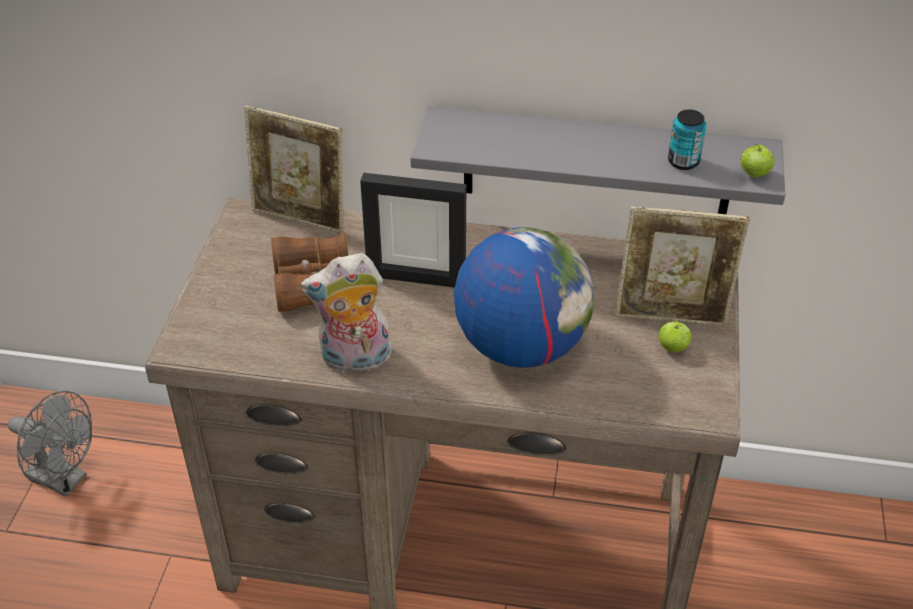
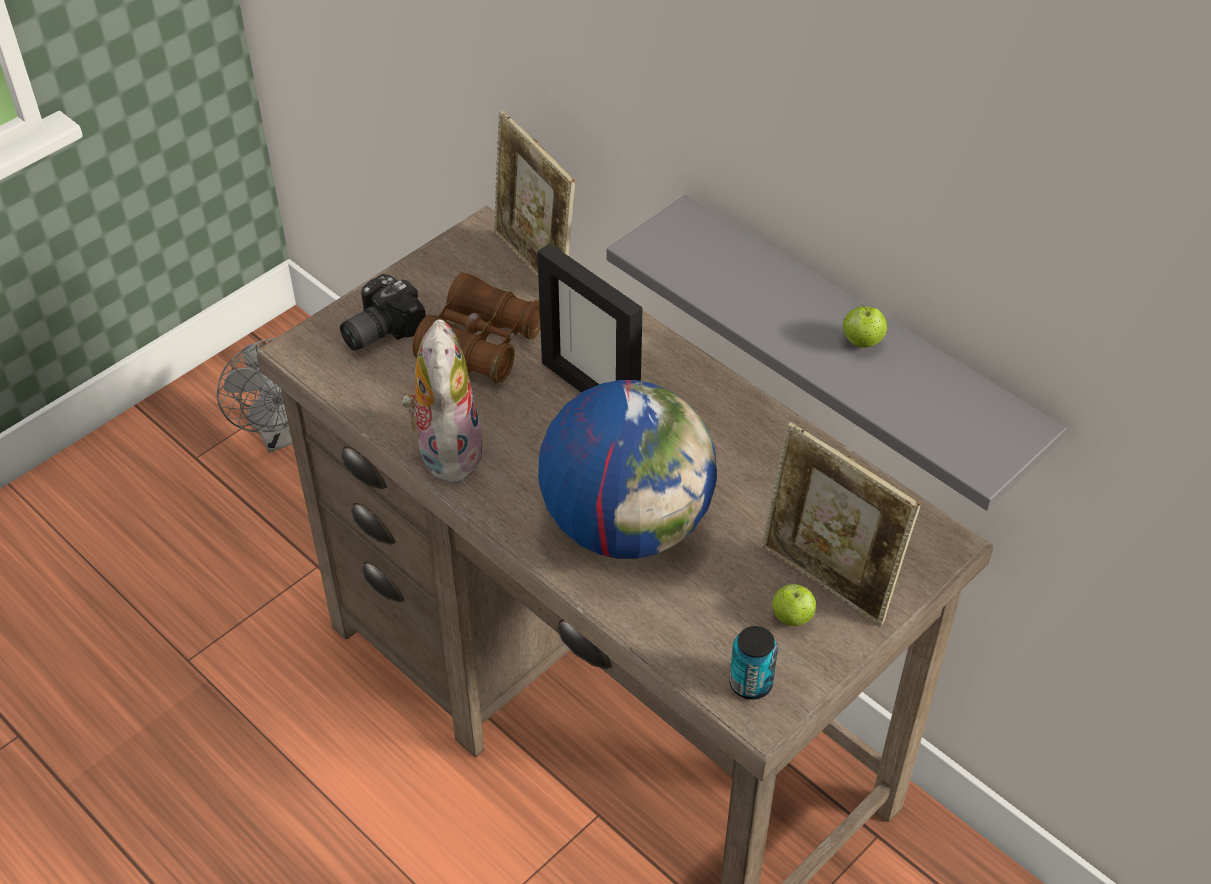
camera: 35 degrees right, 5 degrees up
plush toy [300,253,394,372] -> plush toy turned 60 degrees clockwise [401,319,484,484]
can [668,109,706,170] -> can moved to [729,626,778,700]
apple [740,144,775,177] -> apple moved to [843,304,888,348]
none -> camera [340,274,426,351]

